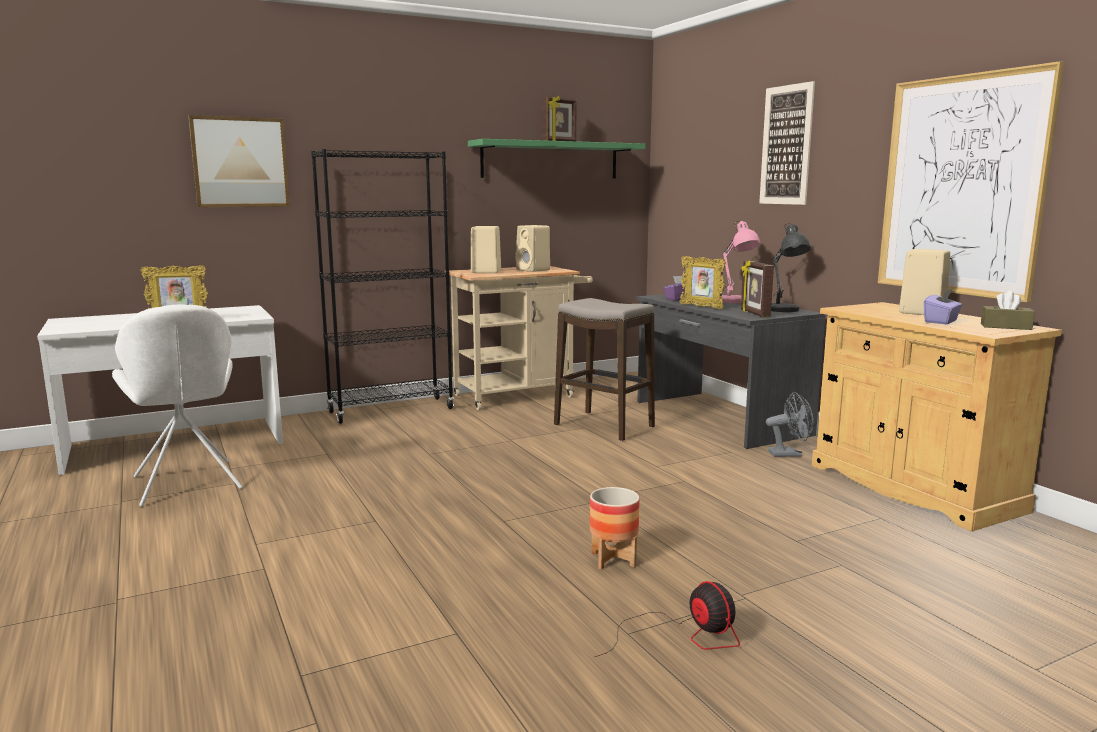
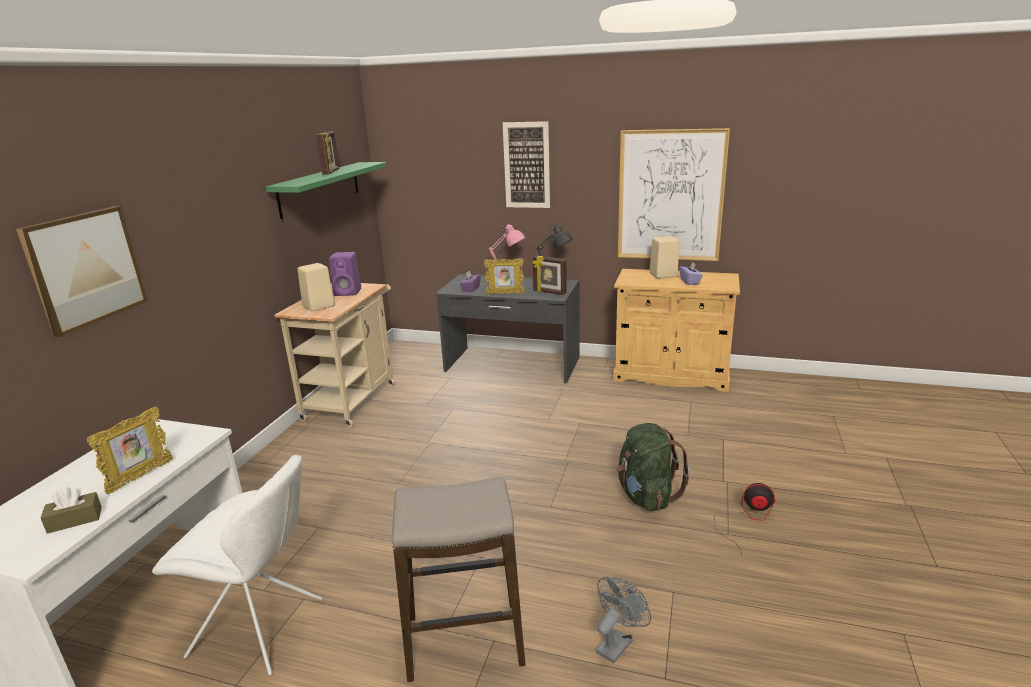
camera: 45 degrees left, 10 degrees up
black bookcase [311,149,454,424] -> none
beige speaker [515,225,550,272] -> purple speaker [329,252,361,296]
stool [554,298,655,441] -> stool moved to [392,477,526,682]
planter [590,487,640,570] -> green backpack [616,423,690,511]
grey fan [766,392,814,457] -> grey fan moved to [596,577,651,663]
brown tissue box [981,290,1035,330] -> brown tissue box moved to [41,487,102,534]

